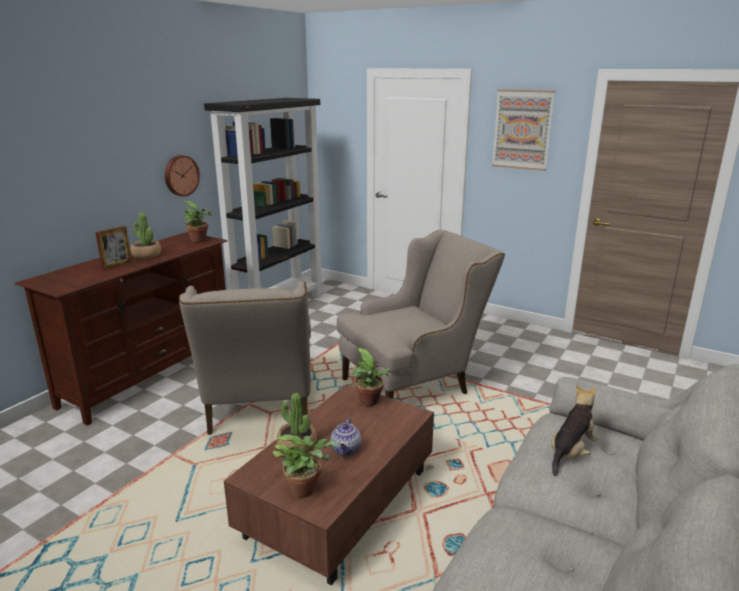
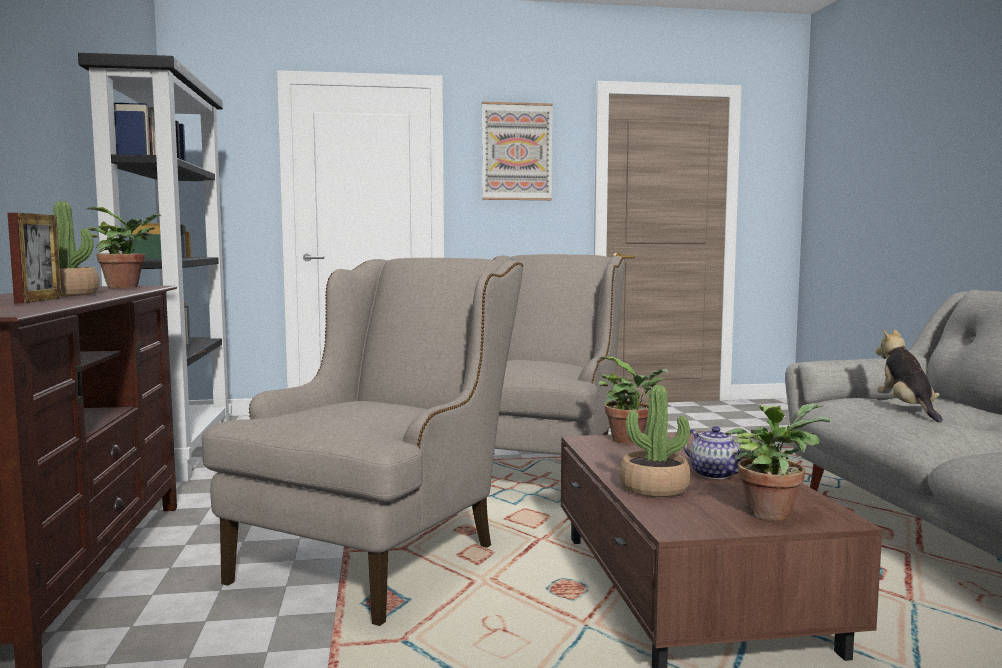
camera: 40 degrees left, 15 degrees down
wall clock [165,155,200,196] -> none
beige armchair [179,281,311,435] -> beige armchair turned 105 degrees counterclockwise [202,258,523,626]

